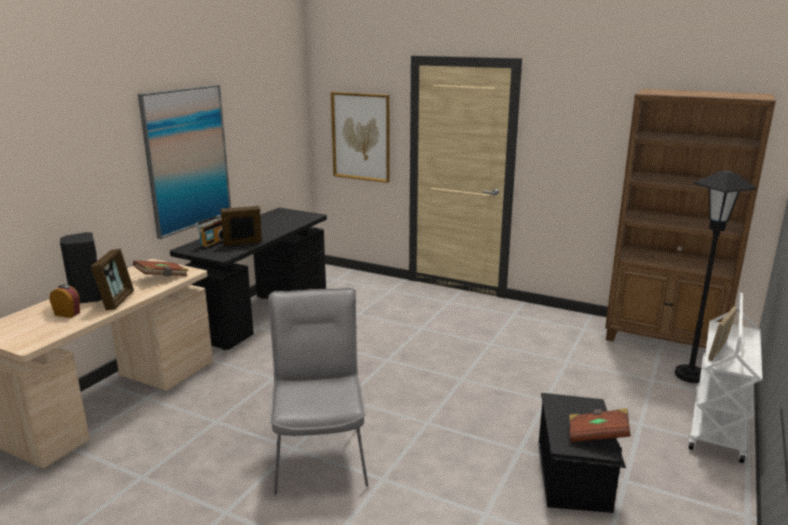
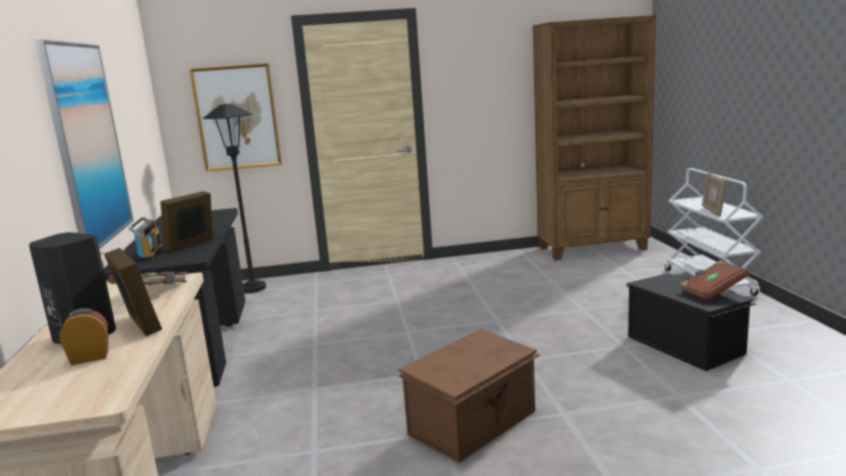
camera: 35 degrees left, 5 degrees down
grey chair [268,288,368,495] -> brown storage box [399,329,540,463]
black floor lamp [675,170,757,383] -> black floor lamp moved to [203,104,266,293]

